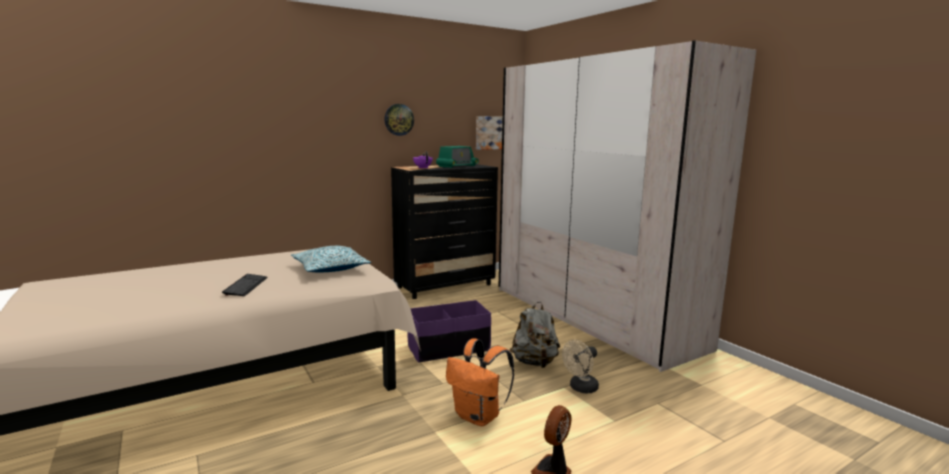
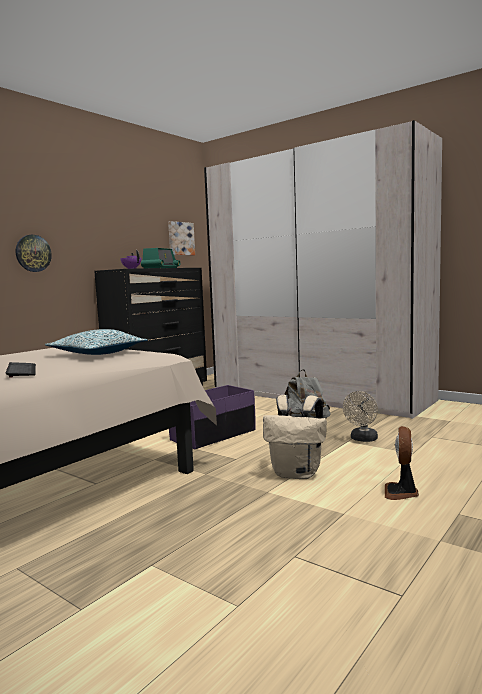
camera: 20 degrees left, 5 degrees down
wall clock [384,104,414,136] -> wall clock moved to [16,235,52,272]
orange backpack [446,338,514,426] -> beige backpack [263,395,327,479]

